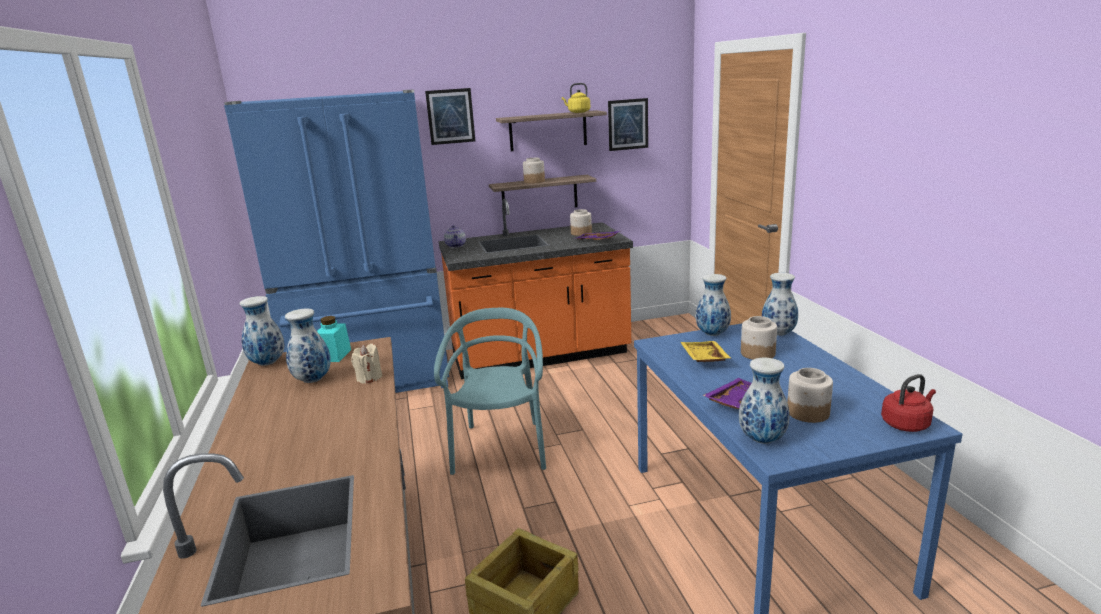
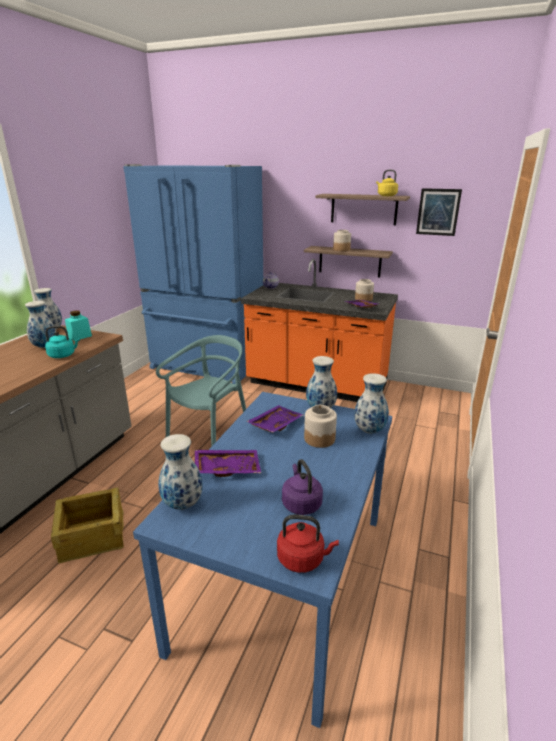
camera: 35 degrees right, 5 degrees up
beige candle [351,344,382,384] -> turquoise kettle [45,326,80,358]
picture [425,88,475,145] -> none
yellow tray [681,341,731,362] -> purple tray [246,405,303,432]
jar [787,368,833,423] -> none
none -> purple kettle [282,459,323,515]

